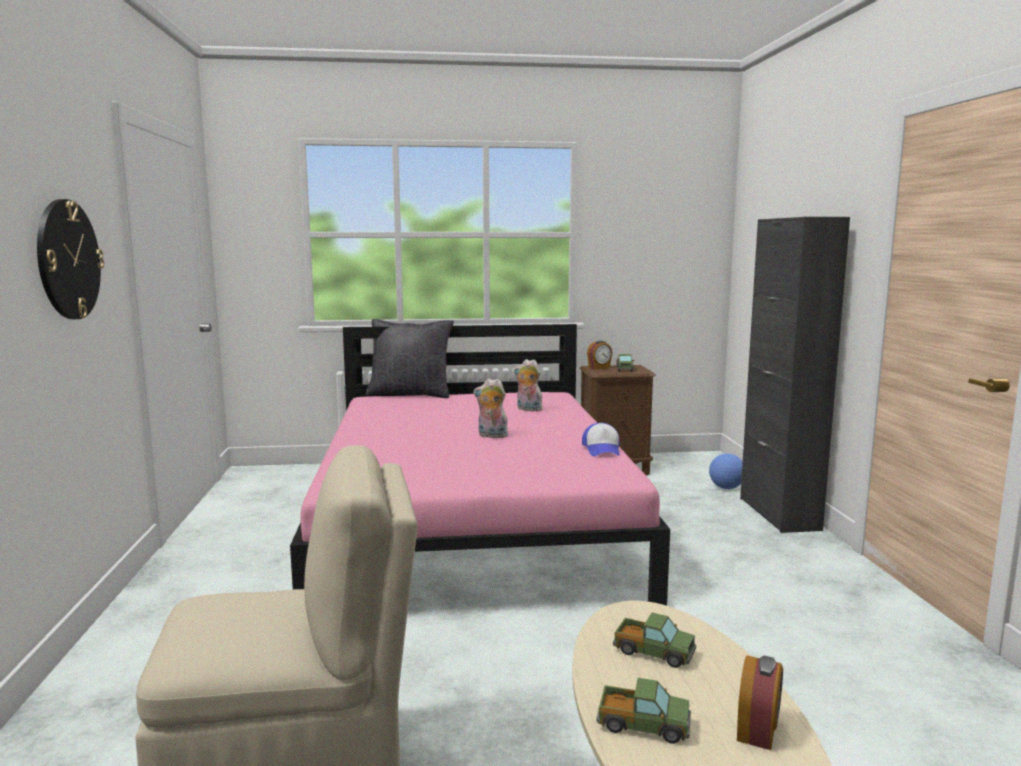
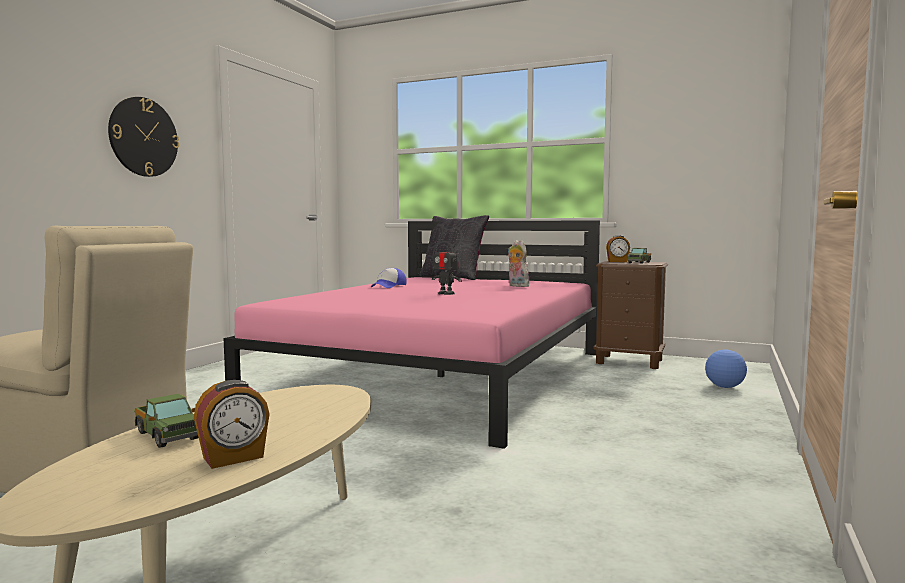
camera: 30 degrees right, 5 degrees down
plush toy [473,379,508,438] -> toy robot [432,242,462,295]
cap [582,423,619,456] -> cap moved to [371,268,407,288]
toy truck [613,613,696,668] -> none
black cabinet [740,217,850,533] -> none

